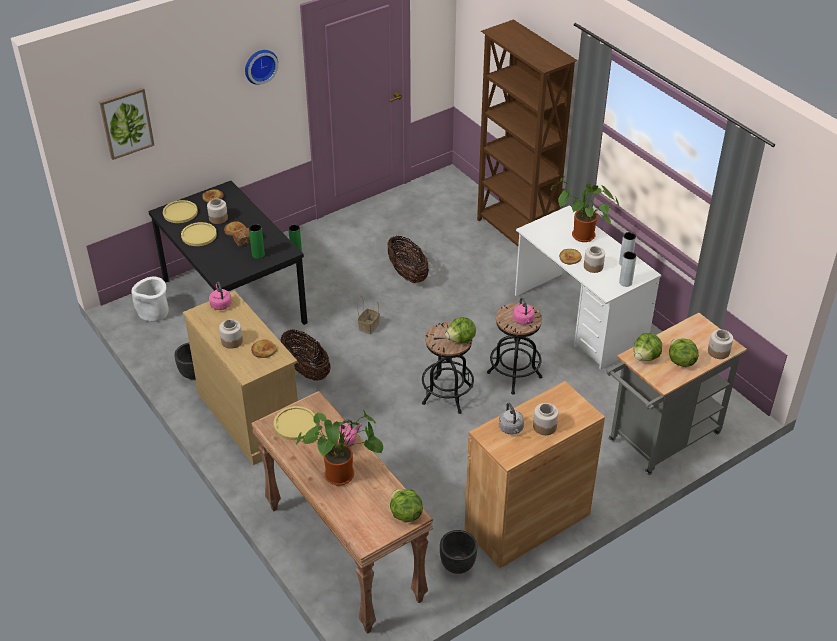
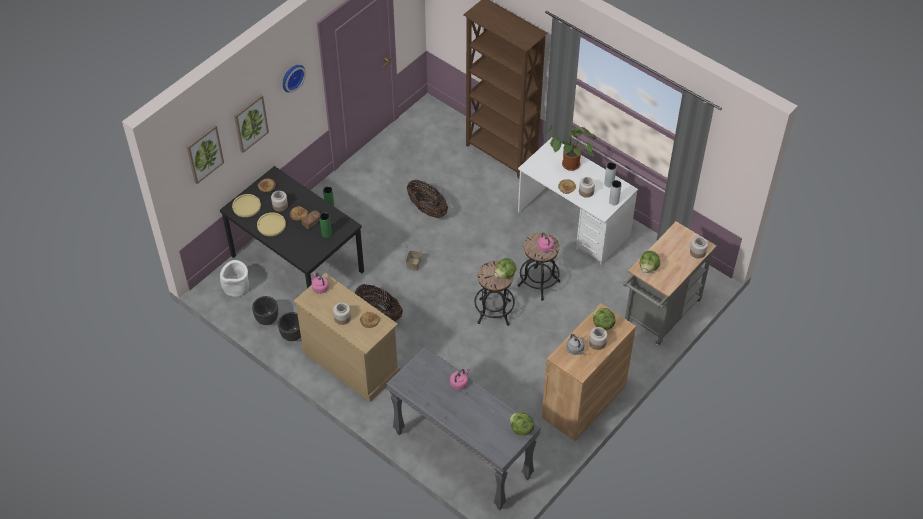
camera: 15 degrees left, 10 degrees up
brown console table [251,391,433,634] -> grey console table [386,347,541,510]
yellow plate [274,406,317,440] -> none
potted plant [296,409,383,486] -> none
black planter [440,530,477,574] -> black planter moved to [252,296,278,325]
lettuce [669,338,698,367] -> lettuce moved to [593,308,616,330]
none -> picture [234,94,269,153]

